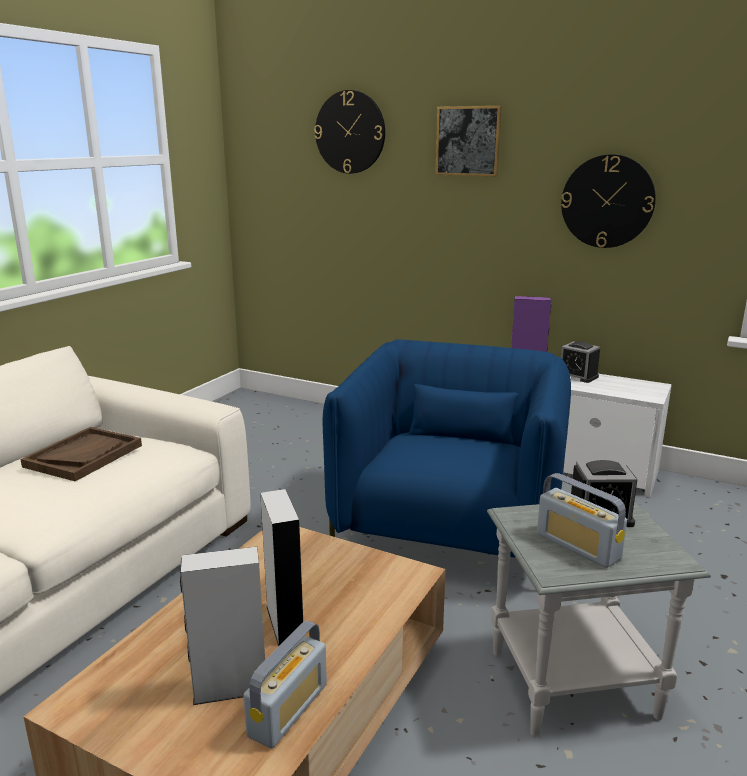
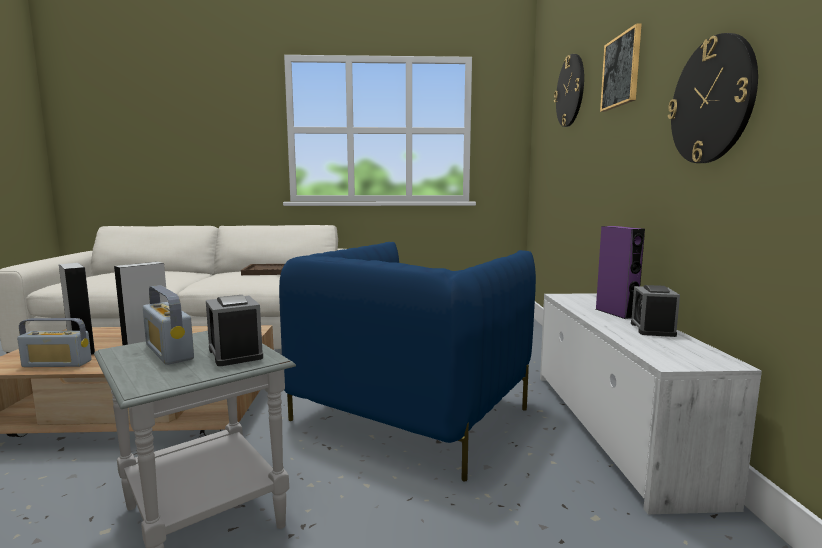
camera: 60 degrees right, 10 degrees down
blue armchair [323,339,571,557] -> blue armchair turned 135 degrees clockwise [279,242,536,481]
radio [537,473,627,568] -> radio turned 60 degrees counterclockwise [143,285,194,365]

